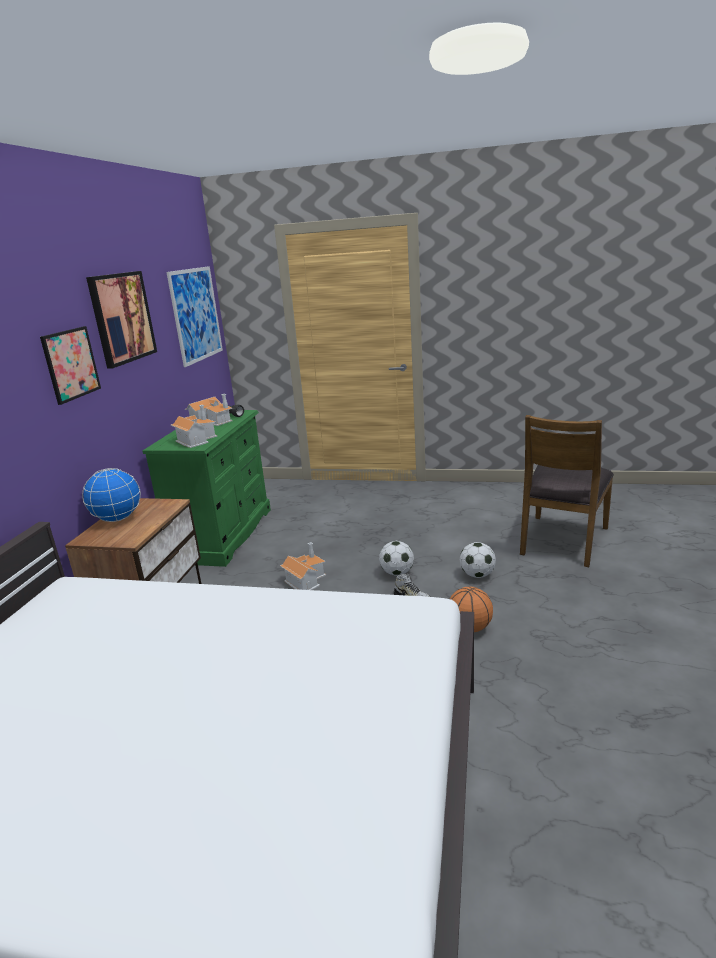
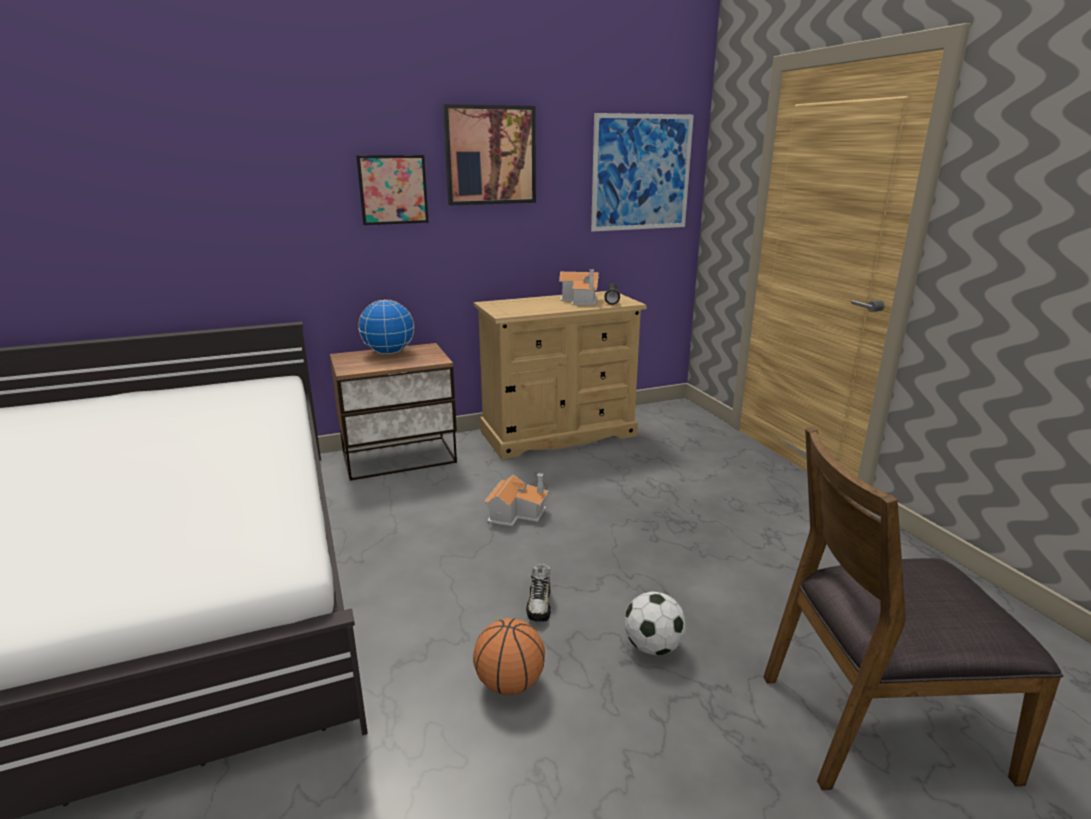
camera: 55 degrees right, 0 degrees up
green dresser [142,410,271,567] -> beige dresser [474,291,647,459]
toy house [171,405,217,448] -> none
football [379,541,414,576] -> none

